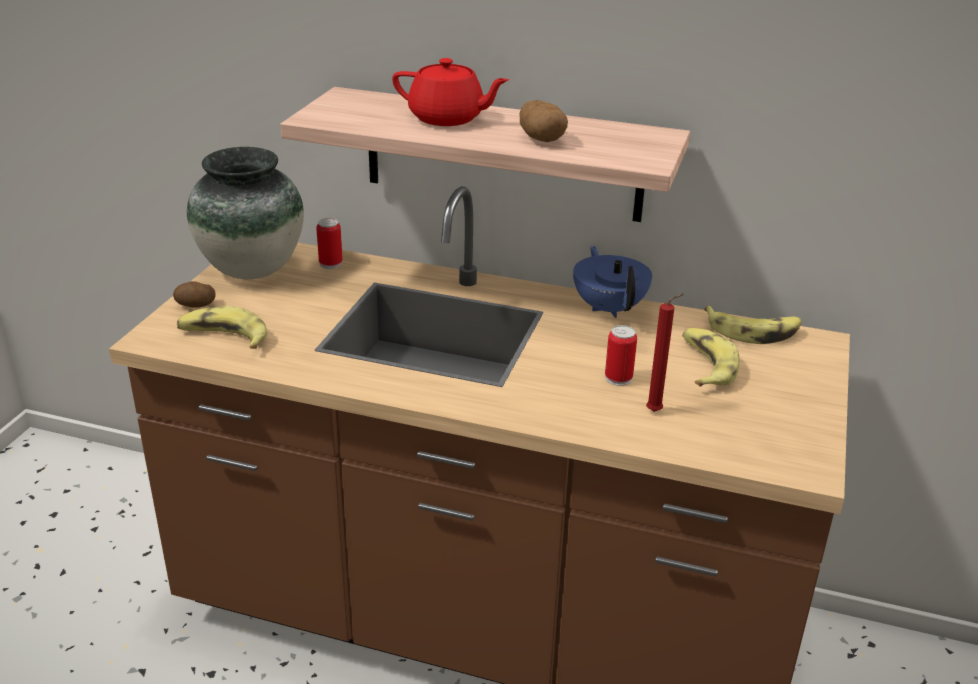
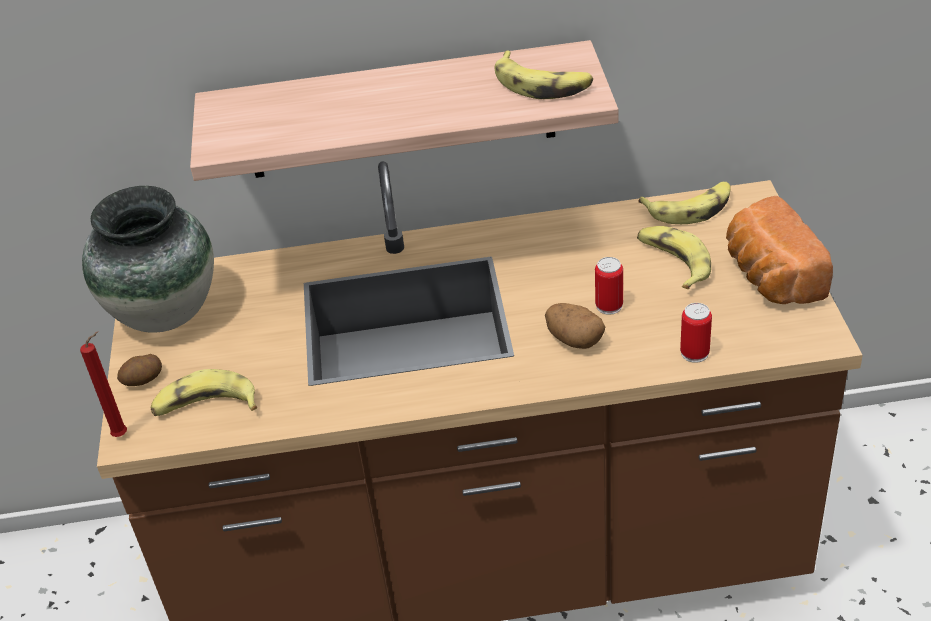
camera: 20 degrees left, 10 degrees up
can [316,218,343,269] -> can moved to [680,303,712,363]
red teapot [392,58,509,126] -> none
potato [520,100,568,142] -> potato moved to [545,303,605,349]
blue teapot [573,246,652,318] -> none
red candle [646,294,684,412] -> red candle moved to [80,331,127,437]
none -> banana [495,50,593,99]
none -> bread [726,196,833,304]

